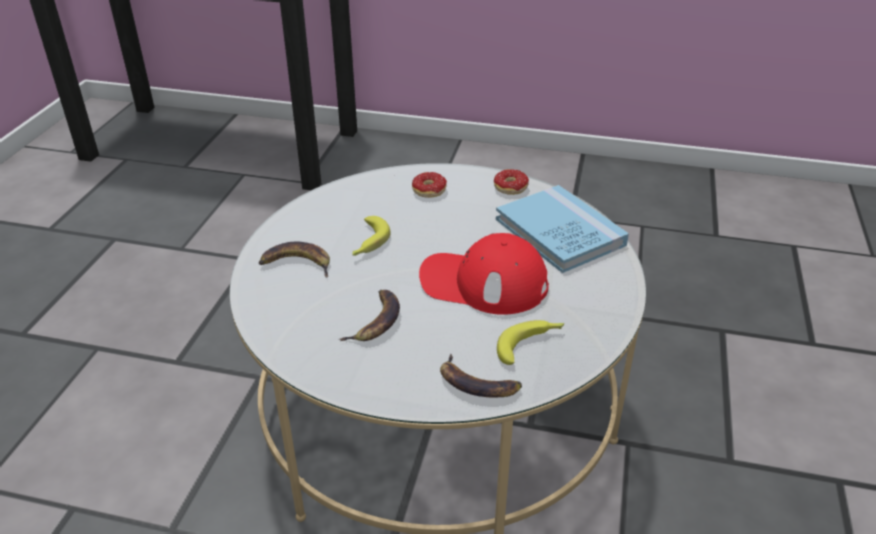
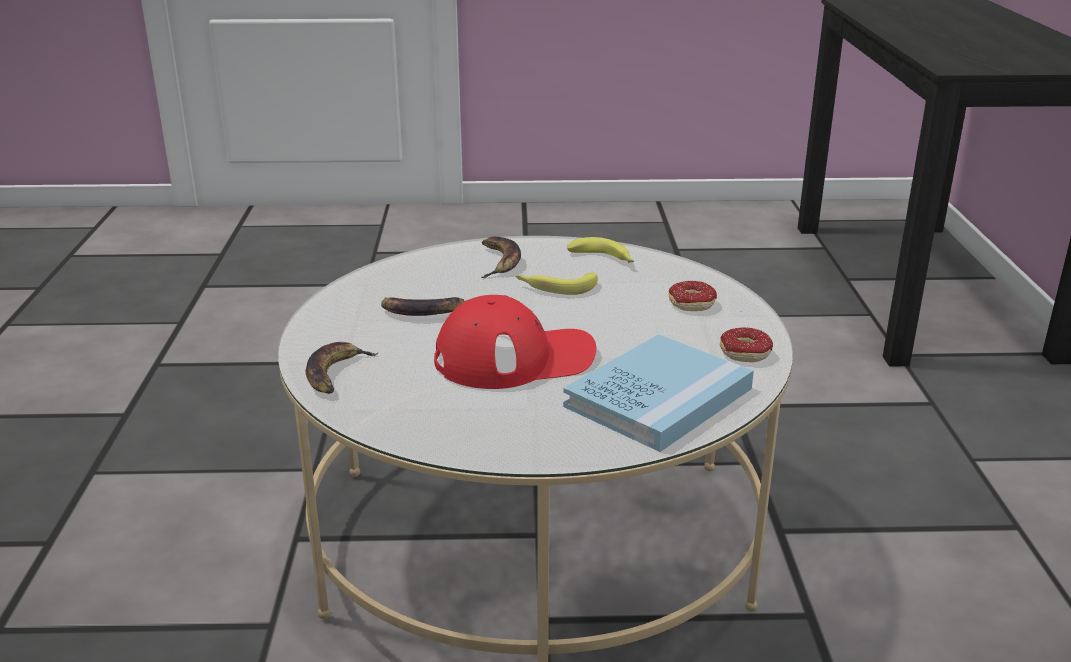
camera: 75 degrees right, 10 degrees down
red cap [419,233,549,315] -> red cap turned 75 degrees clockwise [434,295,596,389]
banana [497,320,564,365] -> banana moved to [567,237,634,263]

